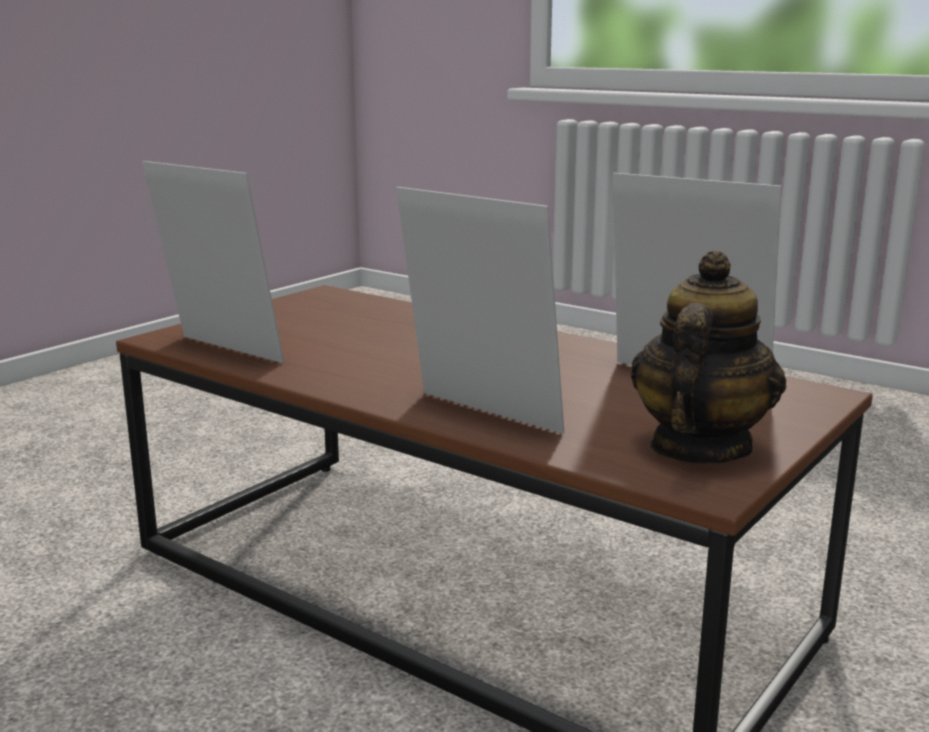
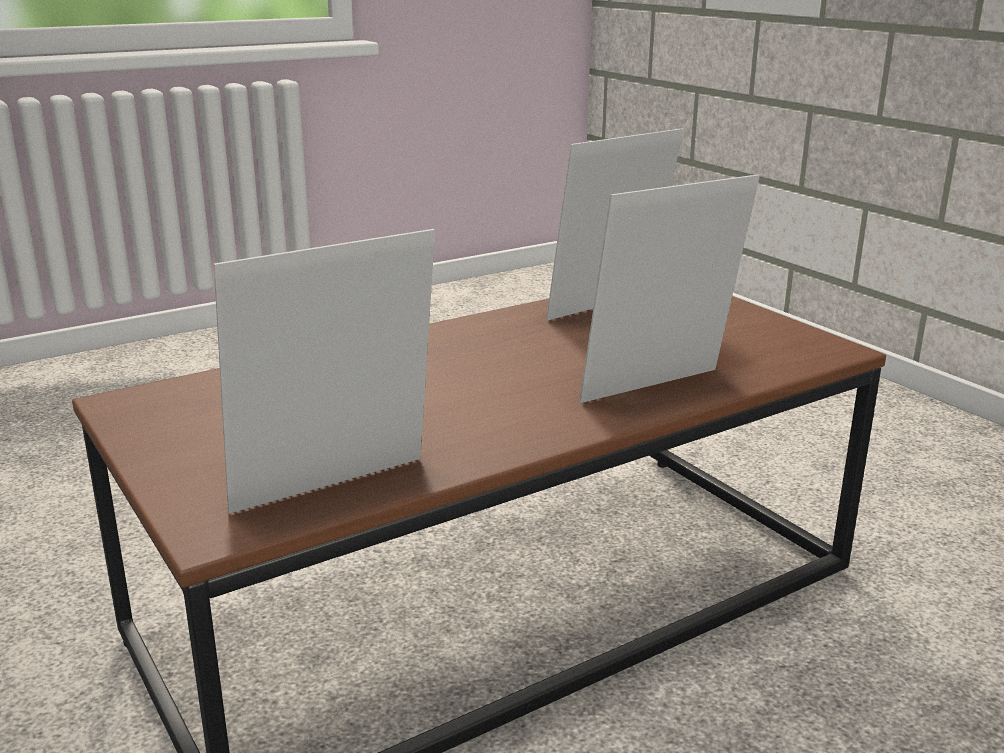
camera: 70 degrees left, 5 degrees up
teapot [631,250,786,463] -> none

